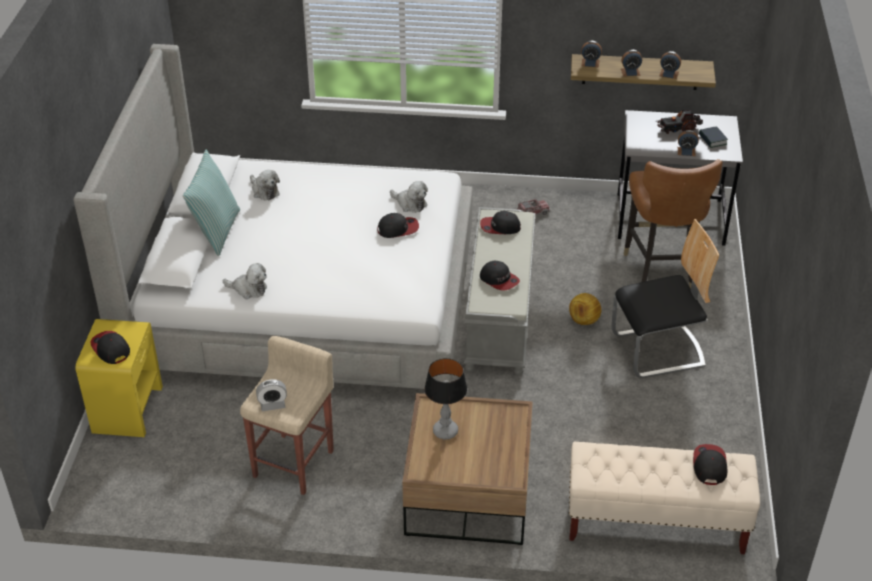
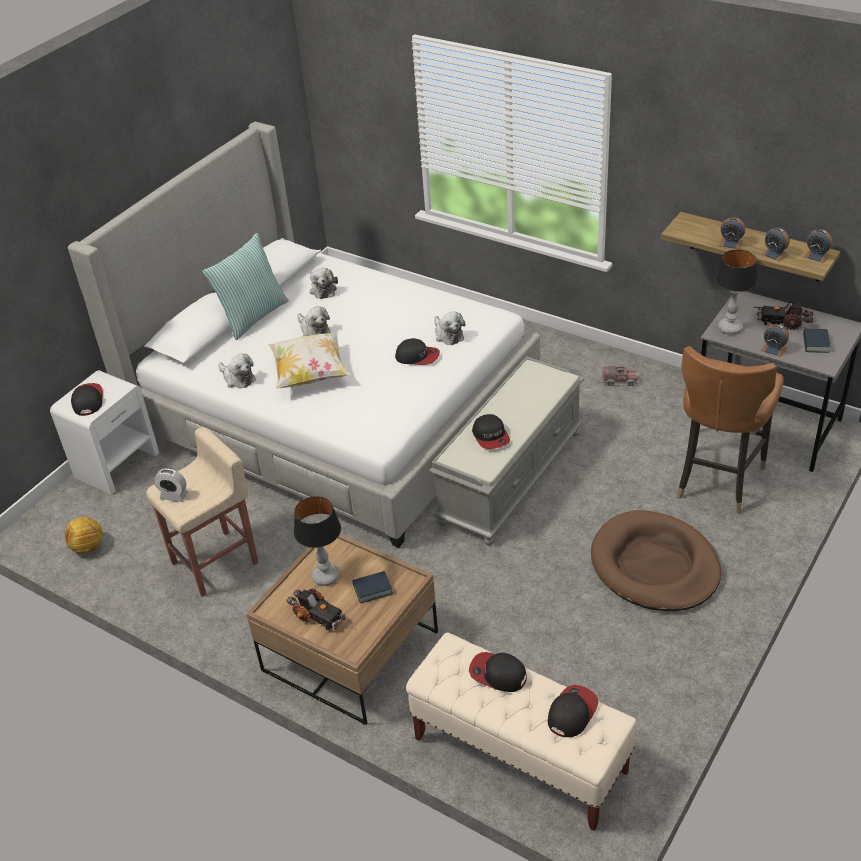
camera: 30 degrees right, 0 degrees up
yellow nightstand [76,319,163,437] -> white nightstand [50,370,159,495]
cap [480,211,521,234] -> cap moved to [469,652,527,692]
football [569,293,601,325] -> football moved to [65,517,103,554]
alarm clock [581,41,602,67] -> alarm clock moved to [804,229,833,263]
chair [611,219,719,378] -> brown dog bed [591,510,721,611]
none -> pillow [268,331,350,389]
none -> toy truck [287,588,346,630]
none -> plush toy [297,306,330,336]
none -> book [352,571,393,603]
none -> table lamp [715,249,758,335]

